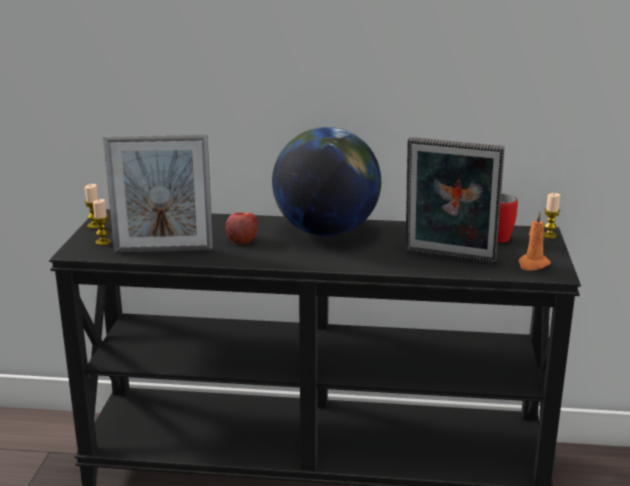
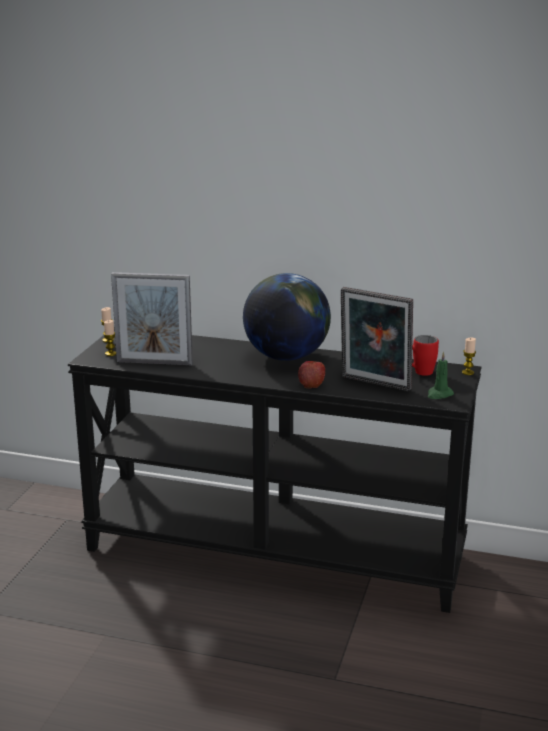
camera: 10 degrees right, 0 degrees up
apple [226,212,258,245] -> apple moved to [298,361,325,388]
orange candle [518,210,551,271] -> green candle [428,351,454,399]

